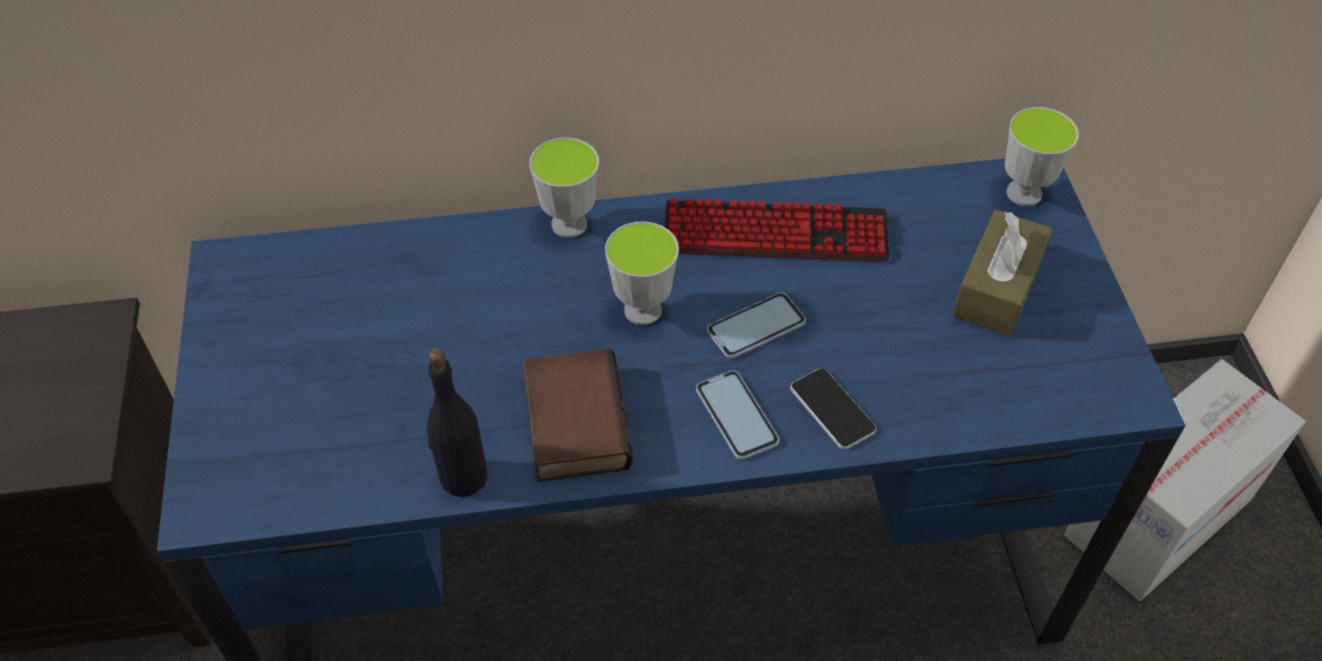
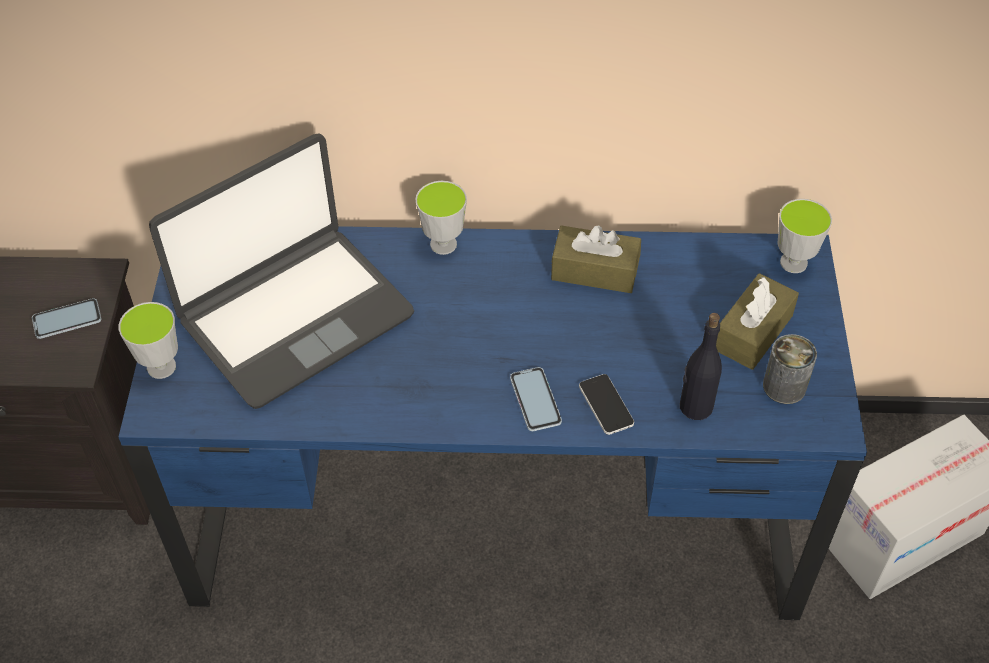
camera: 10 degrees right, 0 degrees up
black bottle [427,349,487,497] -> black bottle moved to [680,313,722,420]
book [523,348,633,482] -> none
cup [605,221,679,325] -> cup moved to [119,302,178,379]
keyboard [665,198,889,262] -> brown tissue box [551,225,641,293]
phone [707,292,806,359] -> phone moved to [32,298,102,339]
none -> laptop [149,134,414,409]
none -> can [763,334,817,404]

